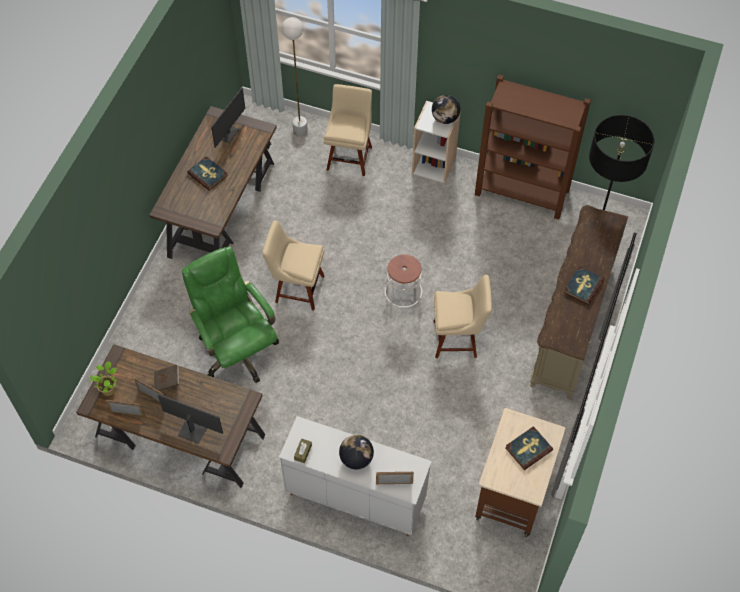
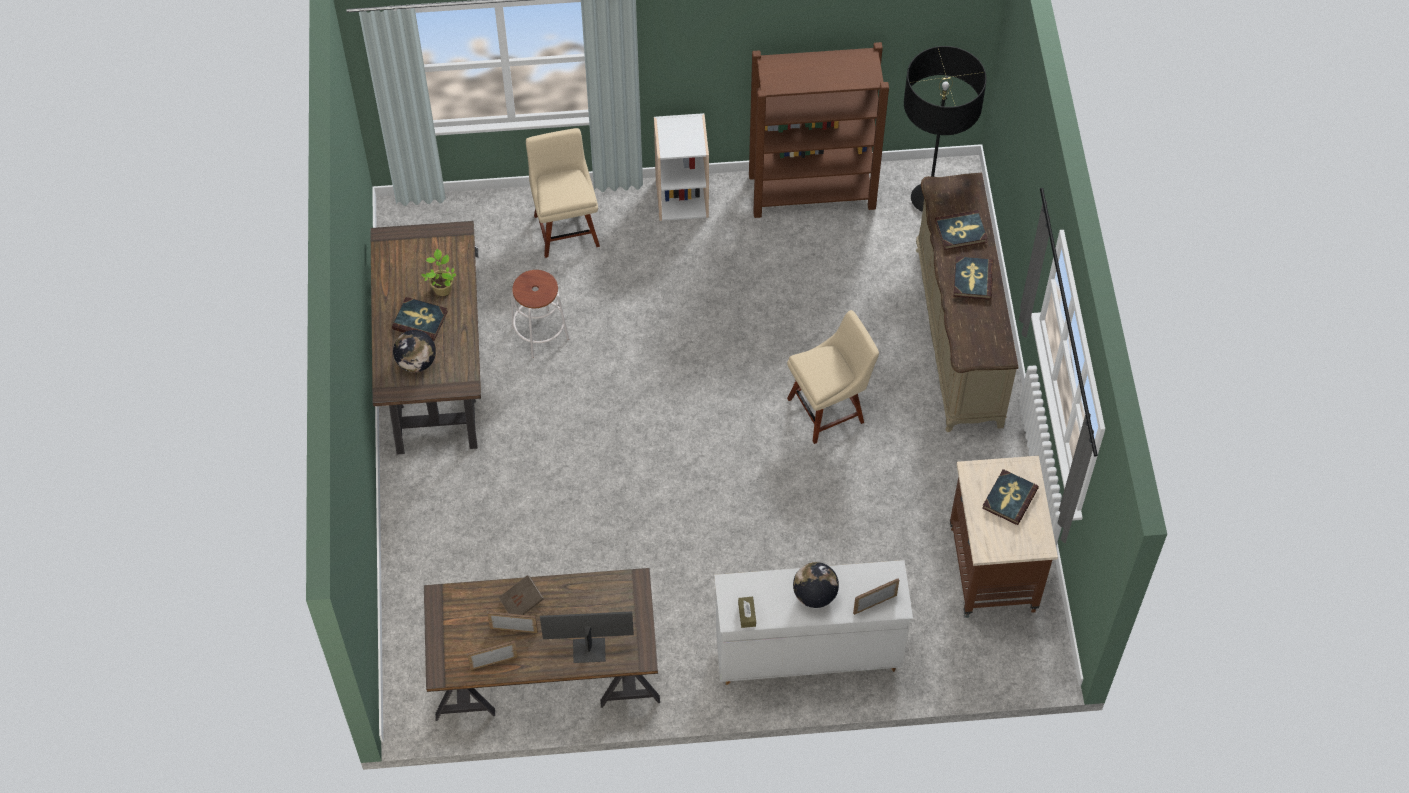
camera: 25 degrees left, 0 degrees up
potted plant [90,361,117,396] -> potted plant moved to [421,249,456,296]
green office chair [182,246,279,383] -> none
monitor [211,88,245,148] -> none
beige chair [262,220,324,310] -> none
white floor lamp [282,17,308,137] -> none
white stool [384,254,423,315] -> white stool moved to [511,270,569,358]
globe [432,95,460,124] -> globe moved to [393,330,436,372]
none -> book [935,210,988,250]

